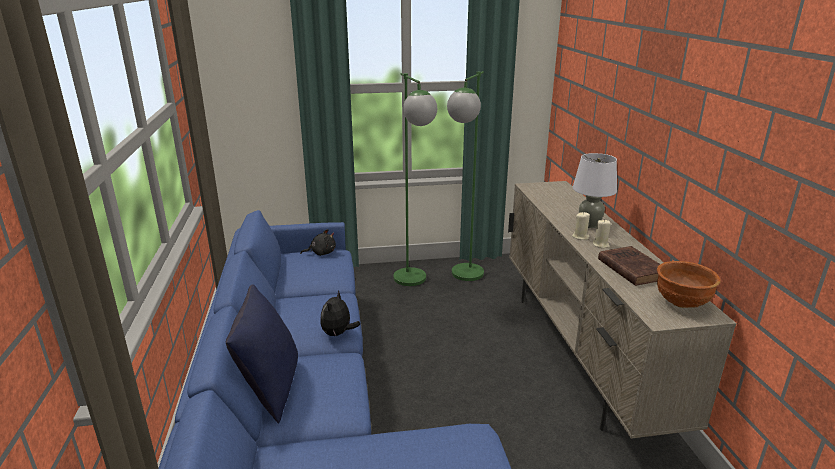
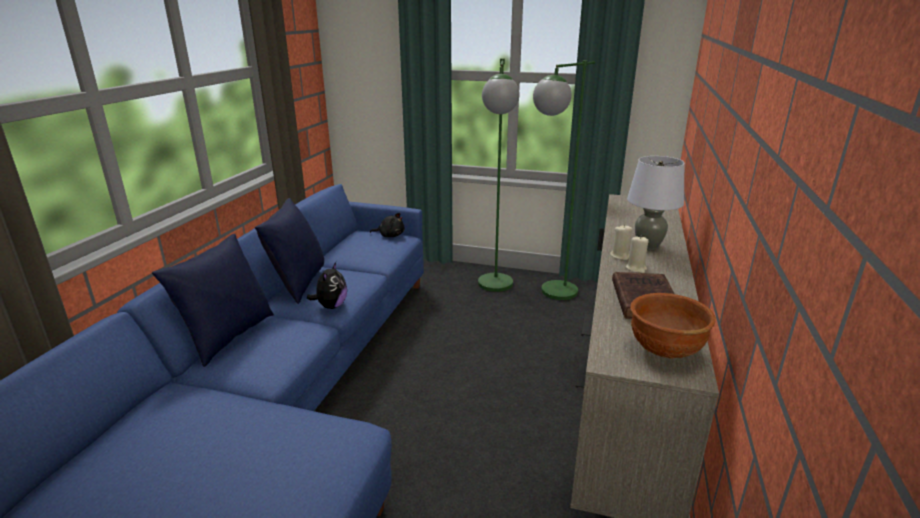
camera: 25 degrees right, 0 degrees up
plush toy [320,290,360,336] -> plush toy turned 150 degrees clockwise [307,262,347,309]
none -> blue pillow [255,198,324,304]

